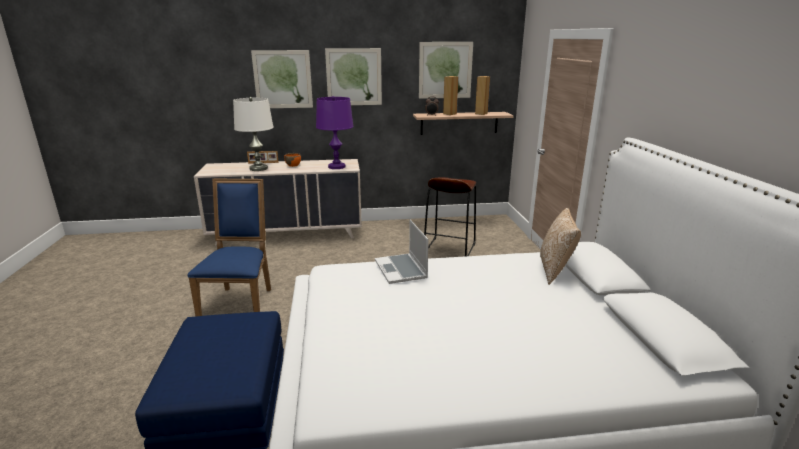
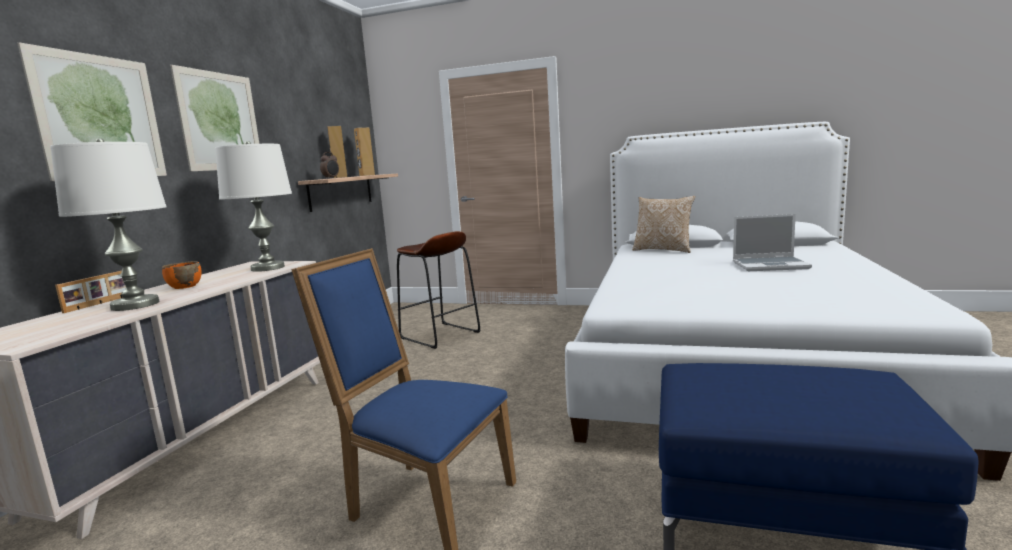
camera: 65 degrees left, 10 degrees down
purple table lamp [316,96,354,169] -> white table lamp [215,141,292,272]
laptop [375,220,428,284] -> laptop moved to [733,214,812,271]
picture [419,42,473,99] -> none

